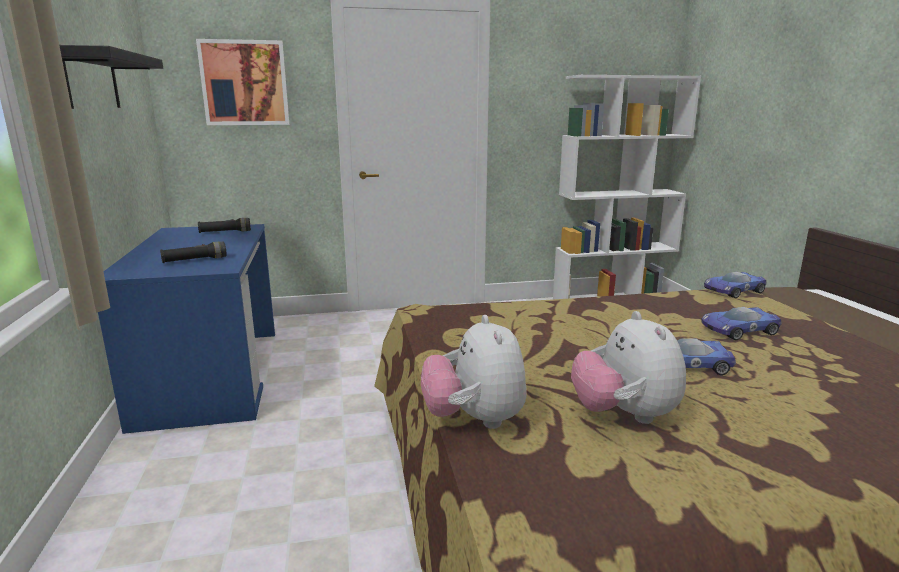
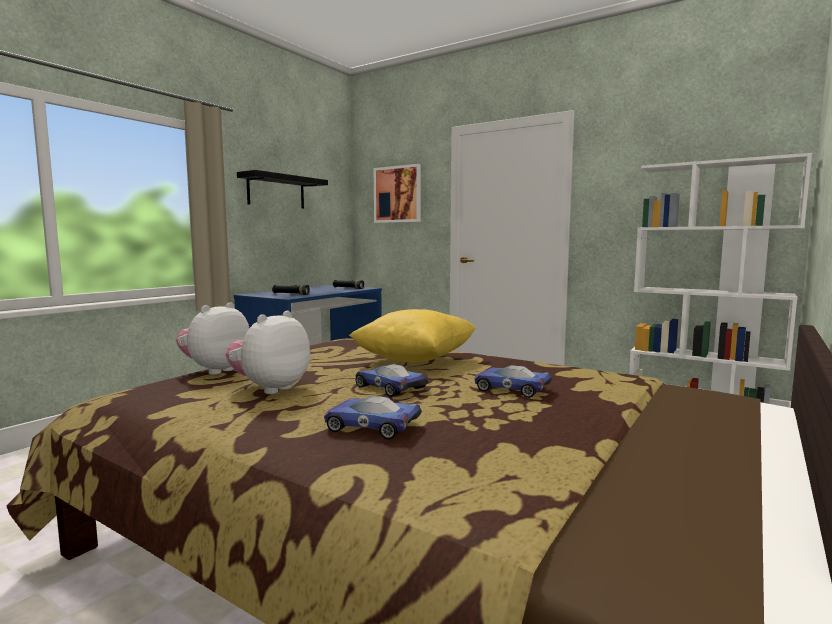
camera: 45 degrees right, 10 degrees down
toy car [704,272,767,298] -> toy car moved to [324,396,422,439]
none -> yellow pillow [349,309,476,363]

